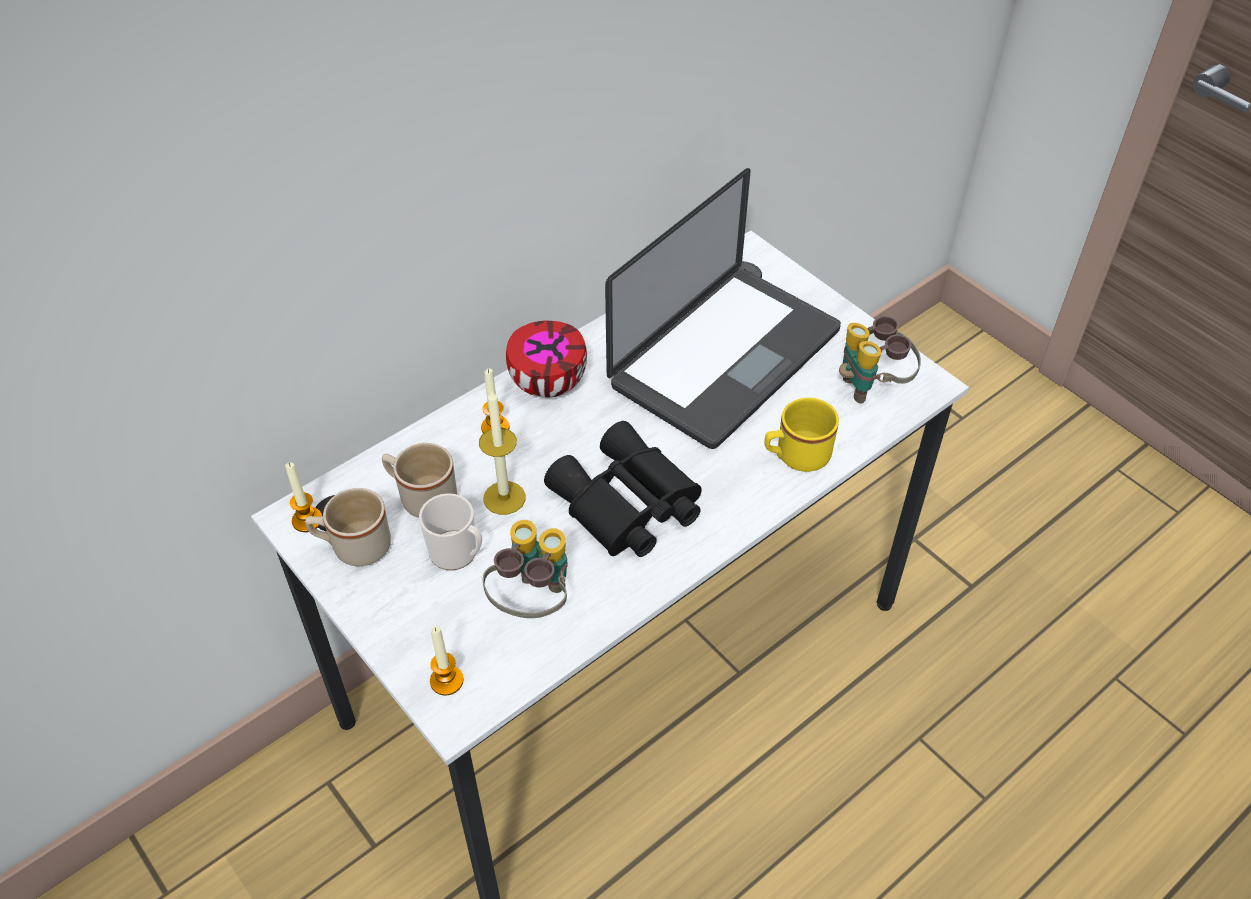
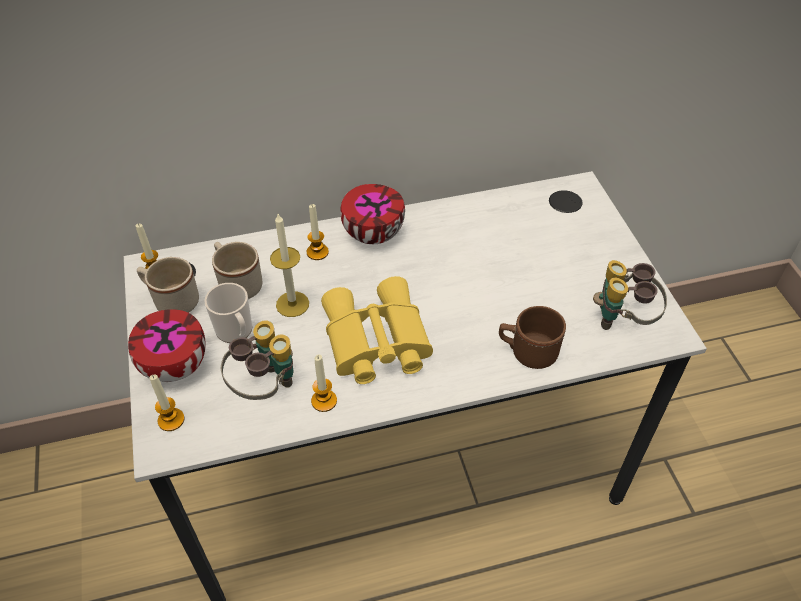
camera: 25 degrees right, 0 degrees up
black binoculars [544,421,701,557] -> yellow binoculars [321,276,433,384]
laptop [605,168,841,449] -> none
yellow mug [764,398,839,472] -> brown mug [499,306,566,369]
none -> bowl [128,309,206,382]
none -> candle [311,355,337,412]

